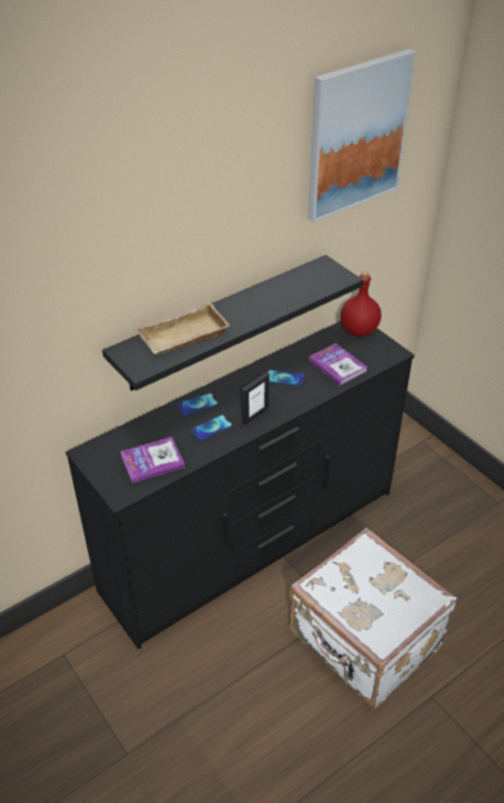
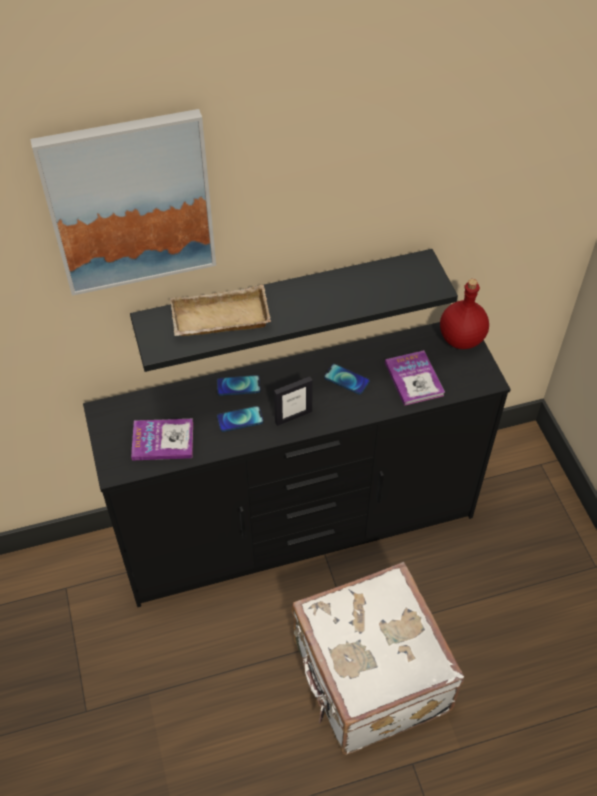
camera: 20 degrees right, 10 degrees up
picture [308,49,416,223] -> picture moved to [30,109,216,296]

